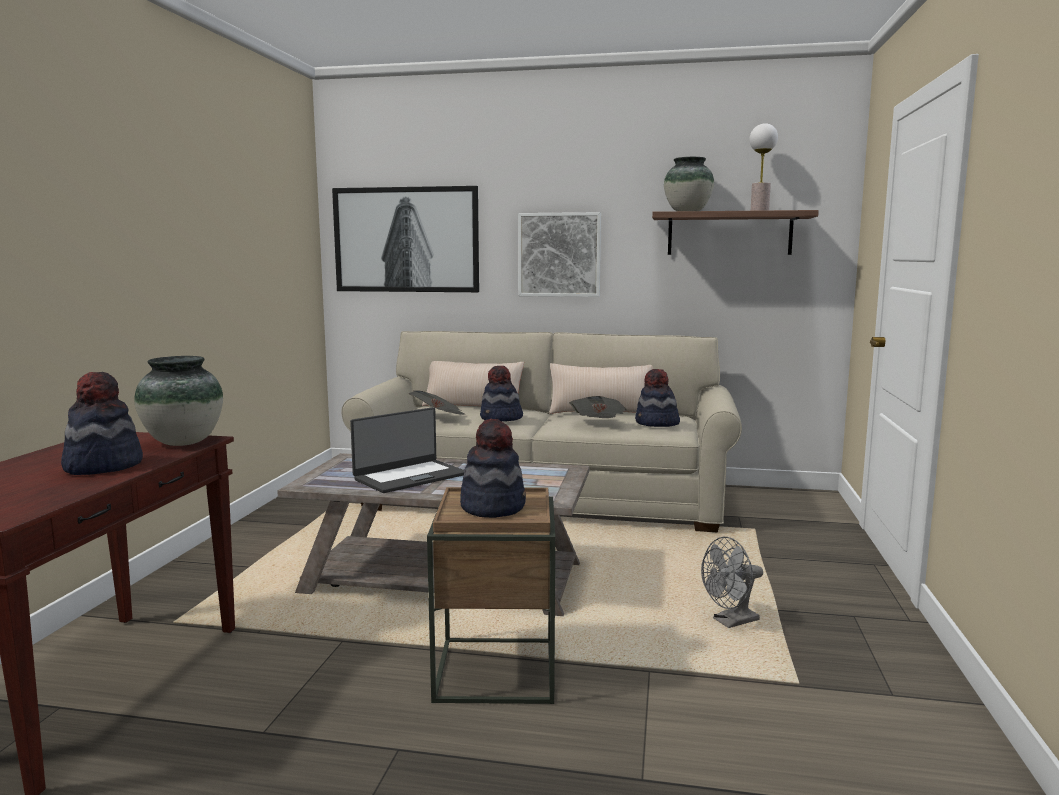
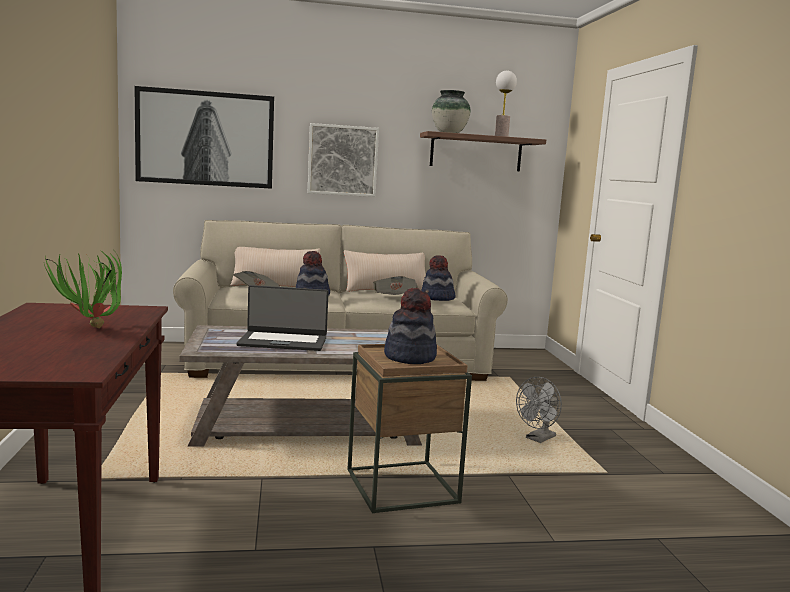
camera: 20 degrees left, 0 degrees up
hat [61,372,143,475] -> potted plant [44,248,122,328]
vase [134,356,223,446] -> none
laptop [350,407,464,493] -> laptop turned 60 degrees clockwise [237,285,329,351]

